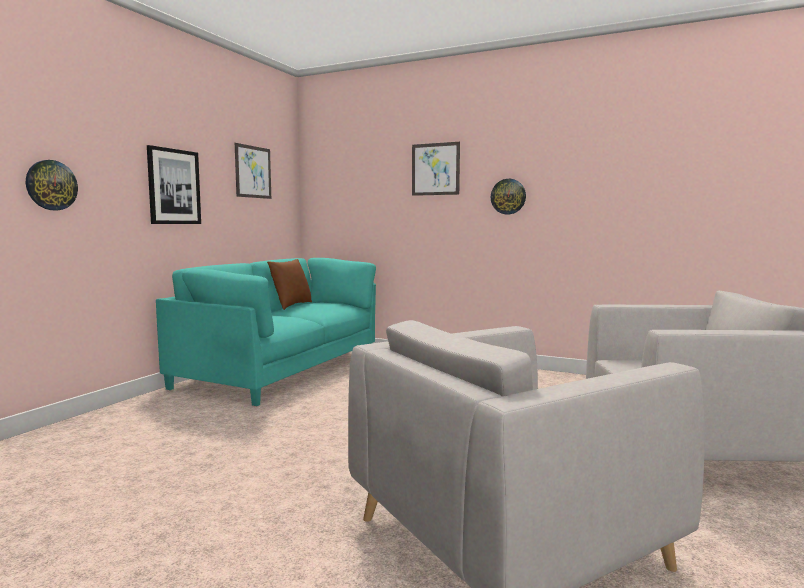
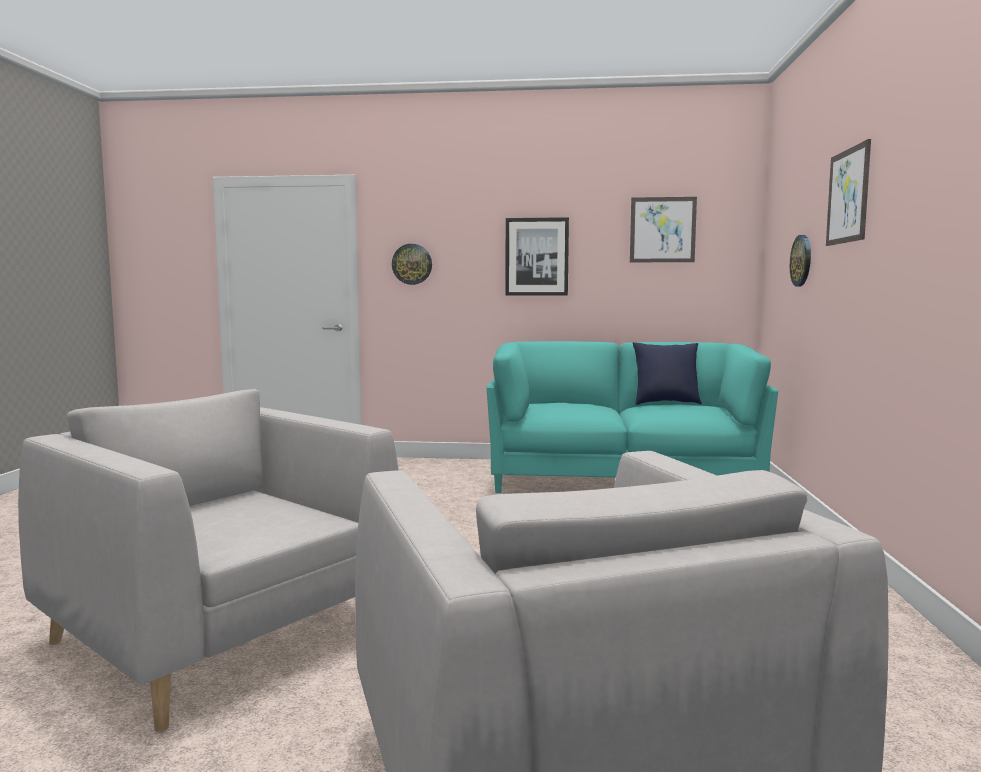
camera: 70 degrees right, 0 degrees up
brown pillow [267,259,312,310] -> blue pillow [633,342,702,405]
wall clock [491,179,526,214] -> wall clock moved to [790,235,811,286]

